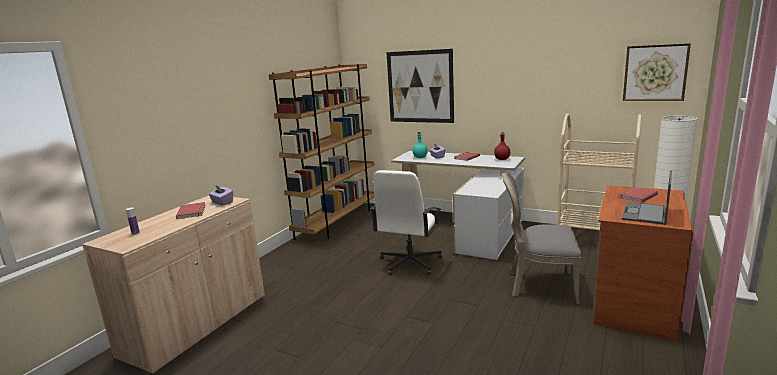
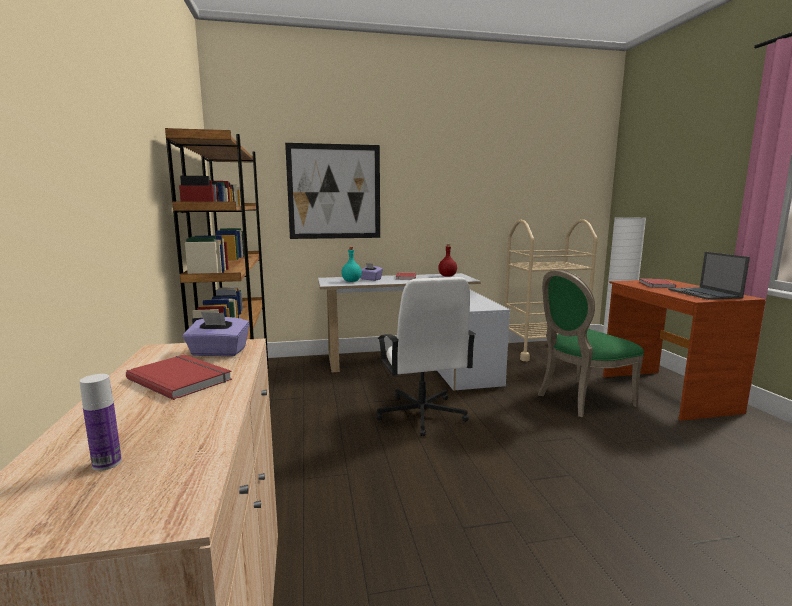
camera: 40 degrees left, 5 degrees down
grey chair [502,172,581,304] -> green chair [538,269,644,417]
picture [623,43,691,101] -> none

